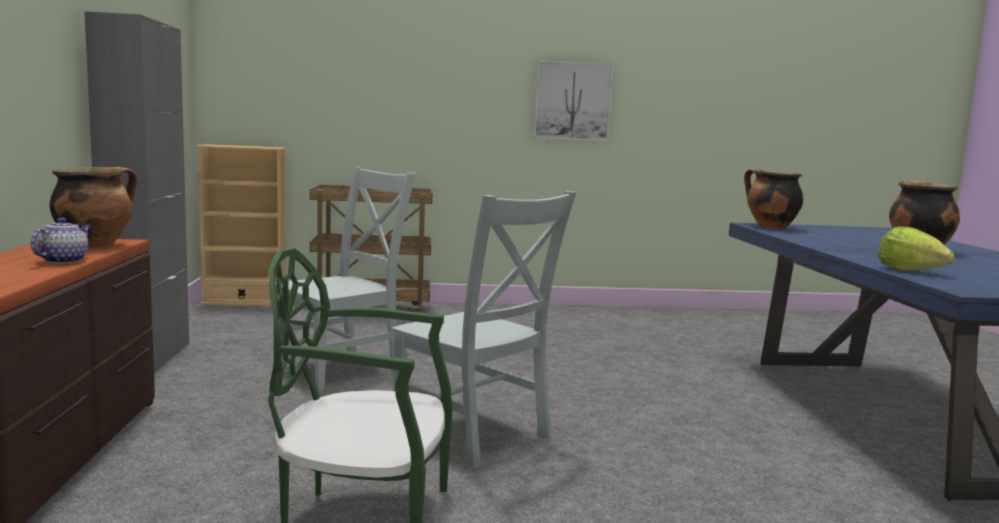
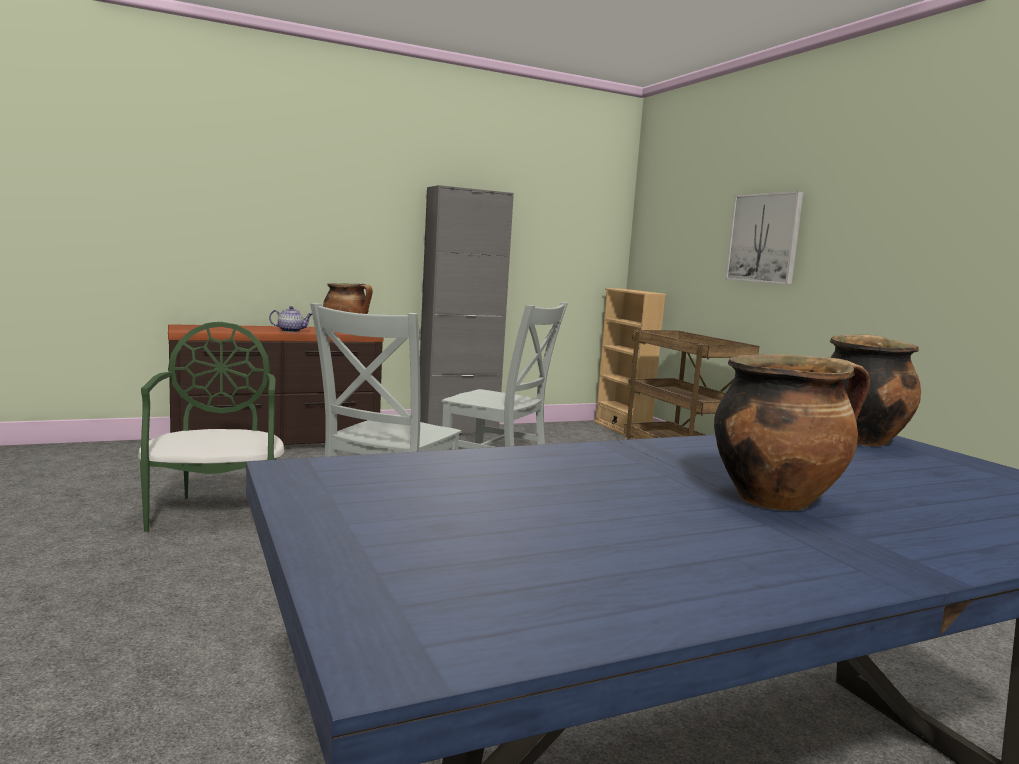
camera: 70 degrees right, 0 degrees up
picture [533,60,613,141] -> picture moved to [725,191,803,285]
lettuce [878,226,955,271] -> none

